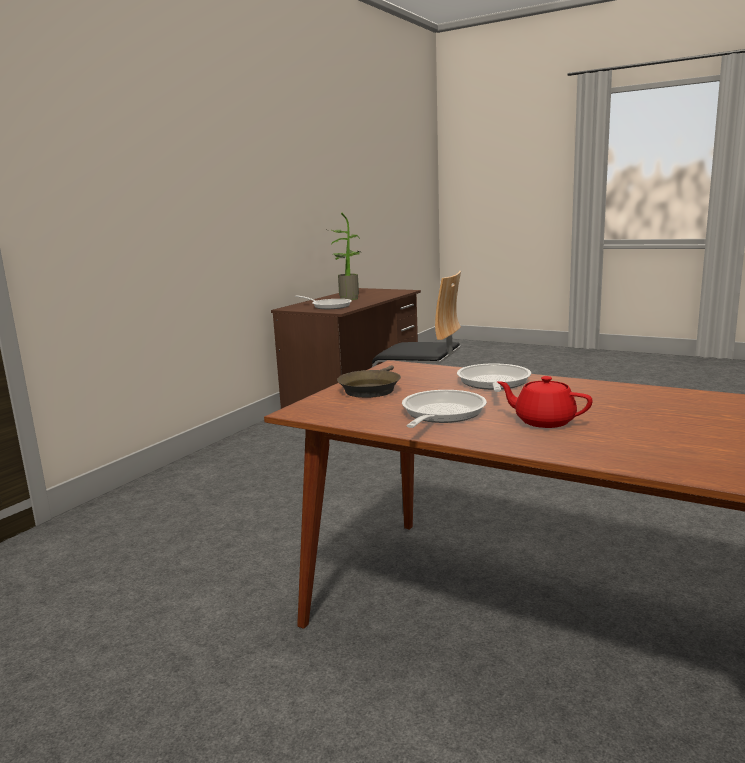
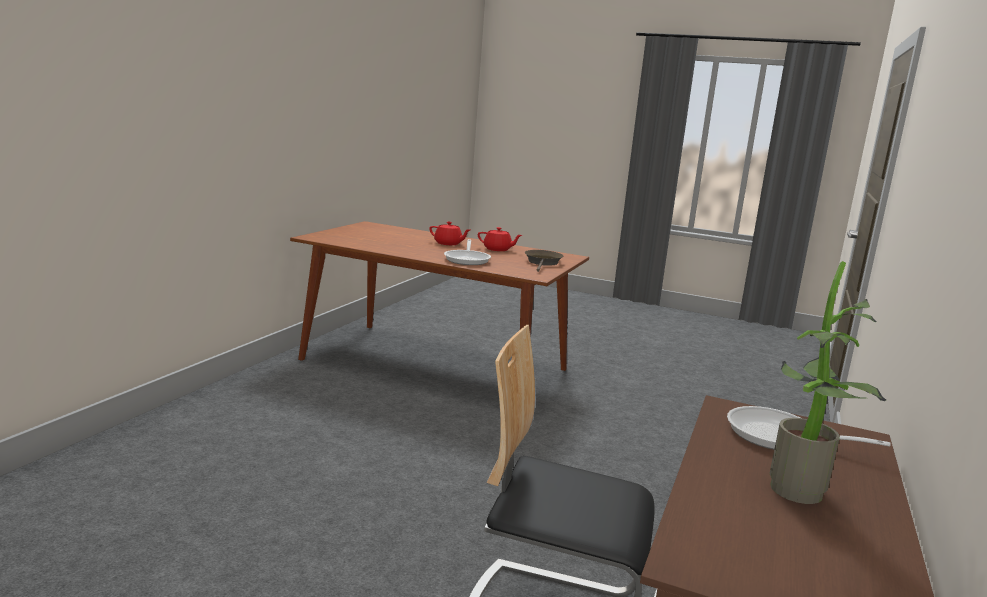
camera: 170 degrees right, 0 degrees up
frying pan [402,390,487,428] -> red teapot [478,227,522,251]

